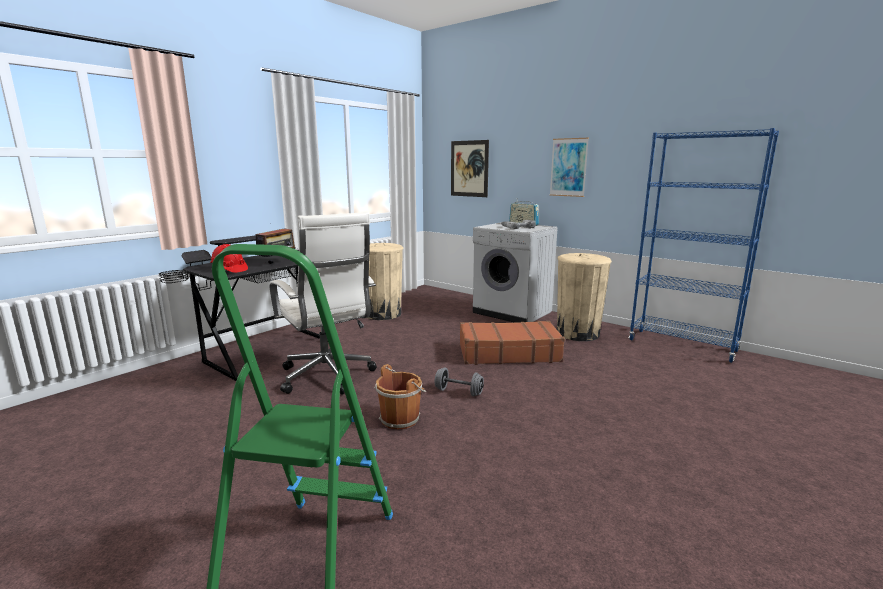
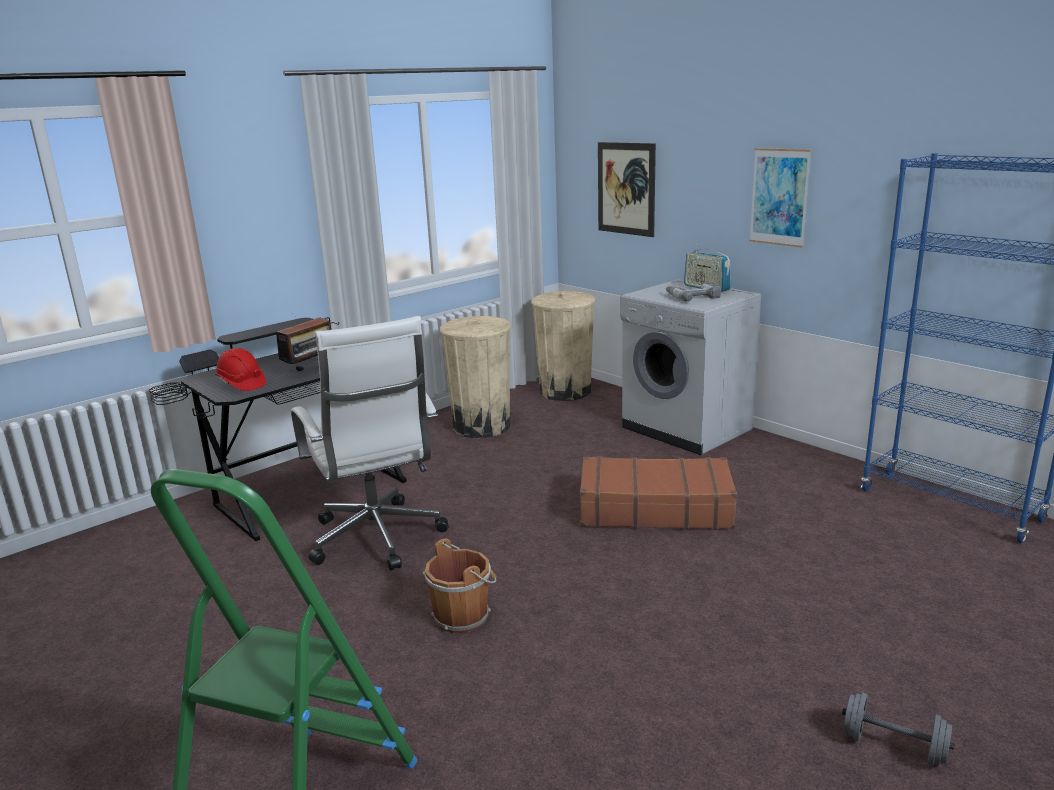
camera: 10 degrees right, 5 degrees up
grey dumbbell [435,367,484,397] -> grey dumbbell moved to [842,693,955,766]
beige trash can [557,253,612,341] -> beige trash can moved to [531,291,595,401]

